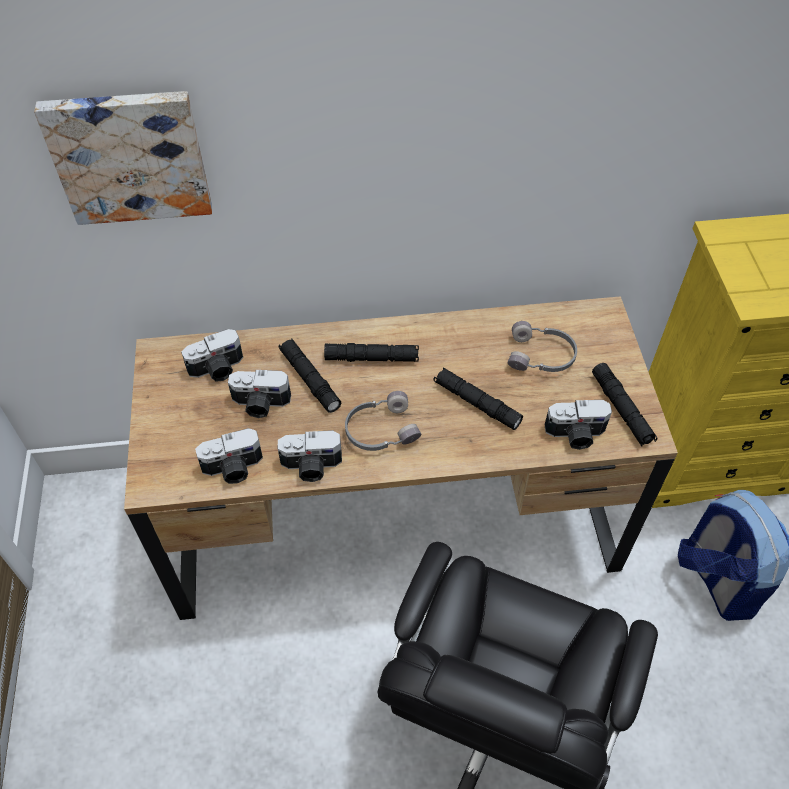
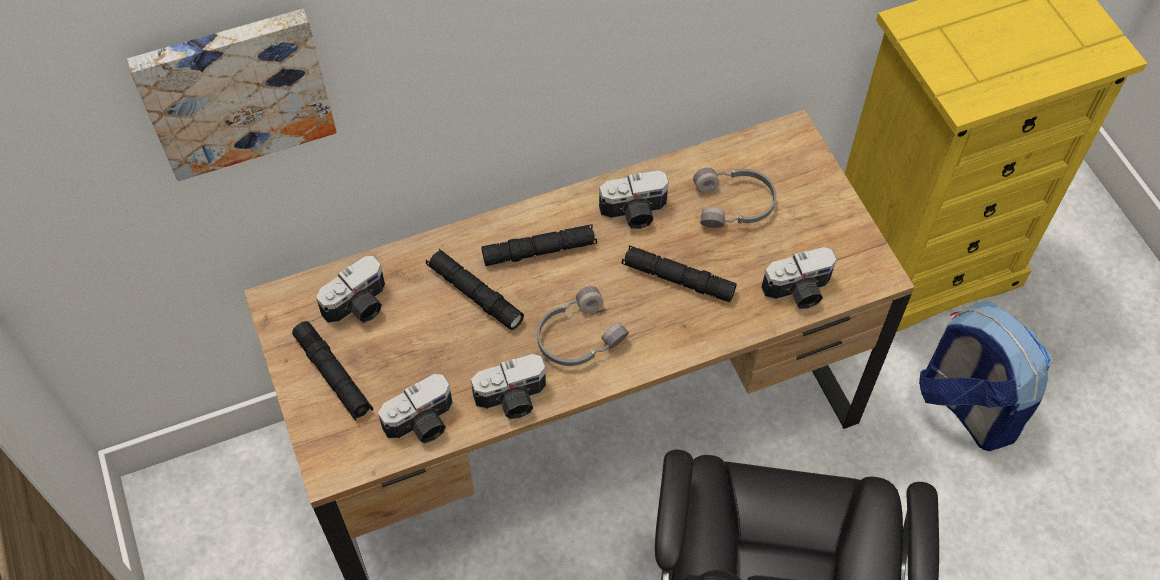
camera: 15 degrees left, 5 degrees up
camera [228,370,291,418] -> camera moved to [599,170,669,229]
black flashlight [592,363,658,446] -> black flashlight moved to [292,321,373,421]

